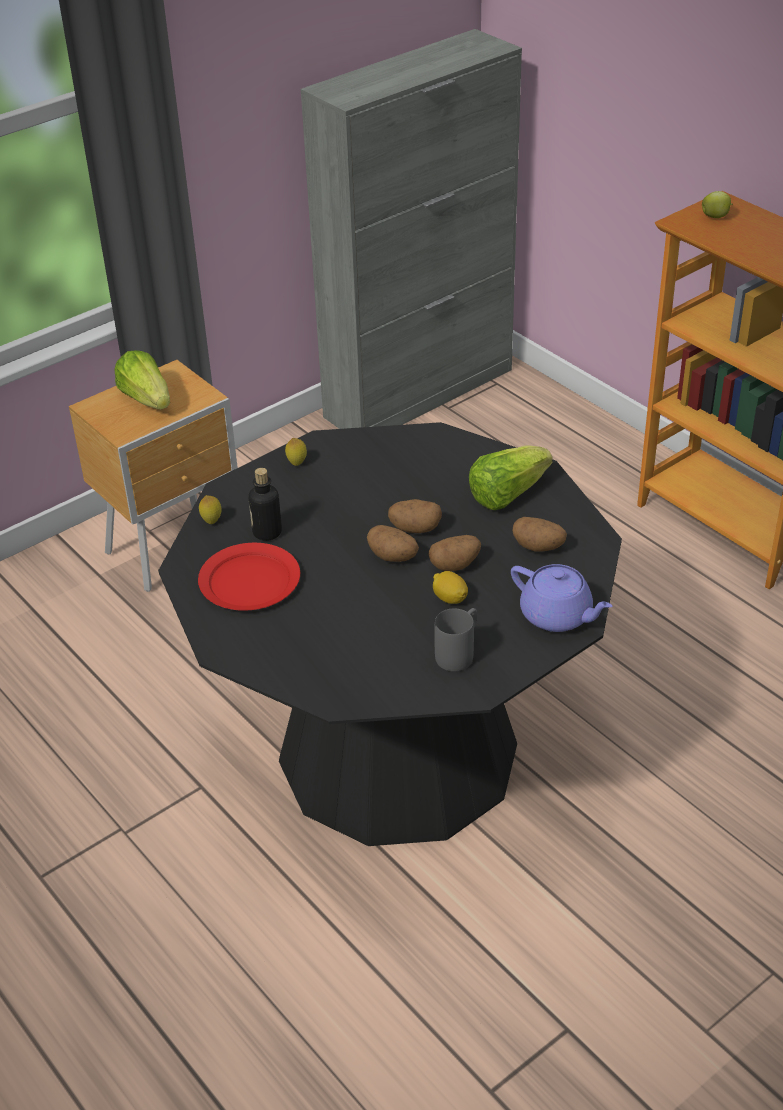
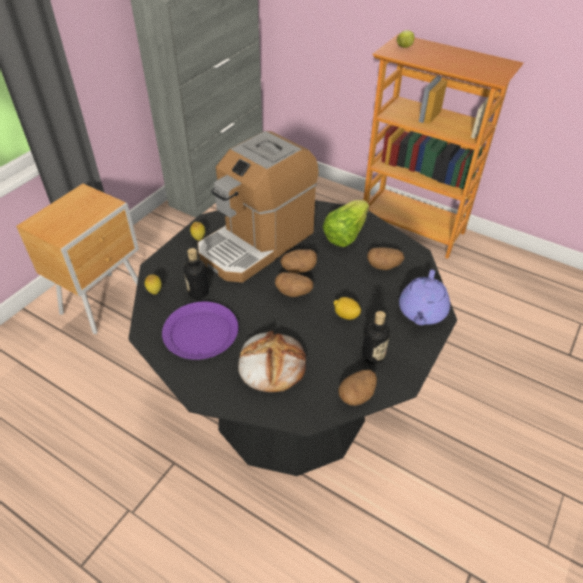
camera: 20 degrees left, 5 degrees up
lettuce [114,350,170,410] -> none
red plate [198,543,300,611] -> purple plate [162,302,238,360]
potato [429,535,481,571] -> potato moved to [338,370,377,406]
grey mug [434,608,477,671] -> bottle [362,311,390,364]
purple teapot [511,564,612,632] -> purple teapot turned 90 degrees clockwise [399,270,450,325]
none -> coffee machine [198,131,319,282]
none -> bread [238,331,306,392]

